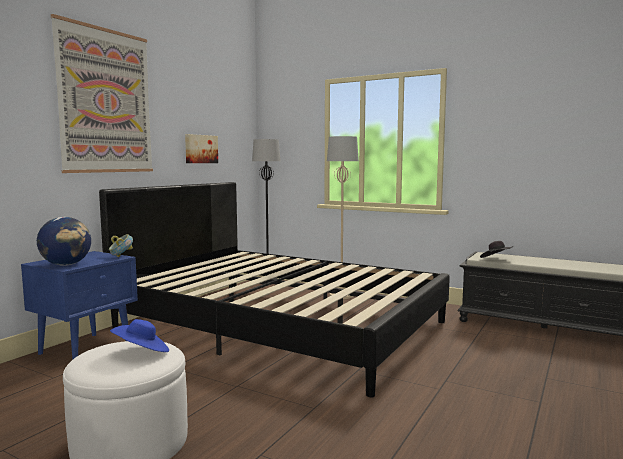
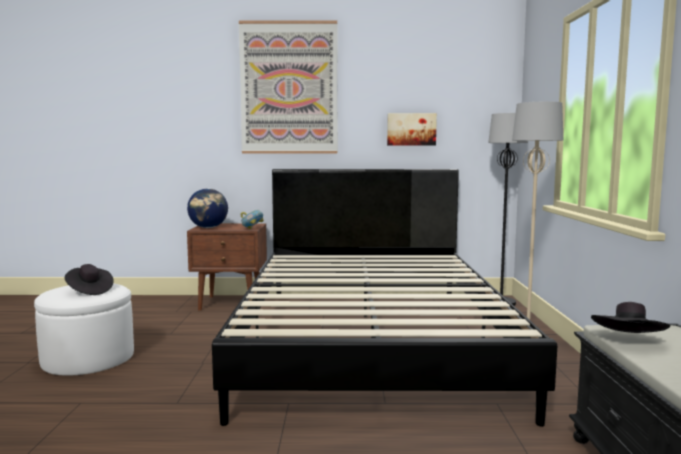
camera: 60 degrees right, 0 degrees up
blue nightstand [21,251,138,360] -> brown nightstand [187,223,267,311]
blue hat [110,319,169,352] -> black hat [65,264,114,295]

